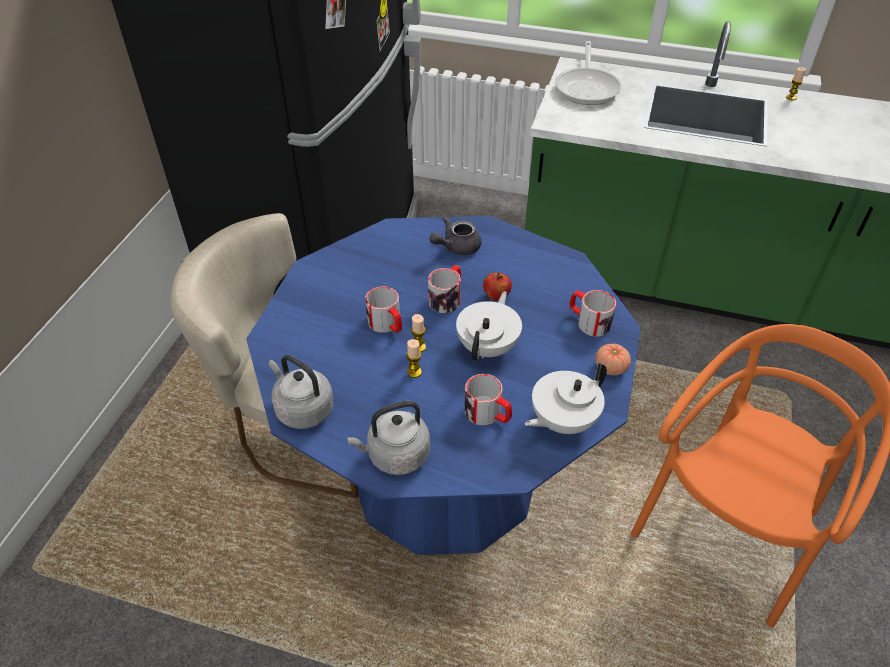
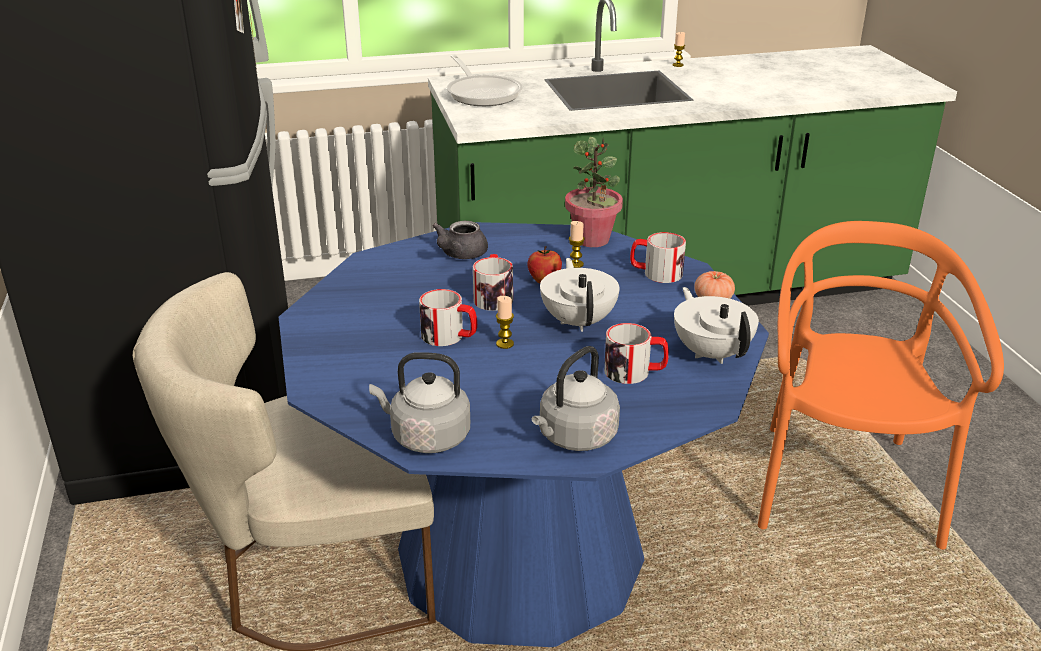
camera: 30 degrees left, 15 degrees down
candle [406,339,422,378] -> candle moved to [569,221,585,268]
white teapot [525,362,607,434] -> white teapot turned 135 degrees clockwise [674,287,759,364]
none -> potted plant [565,137,623,247]

